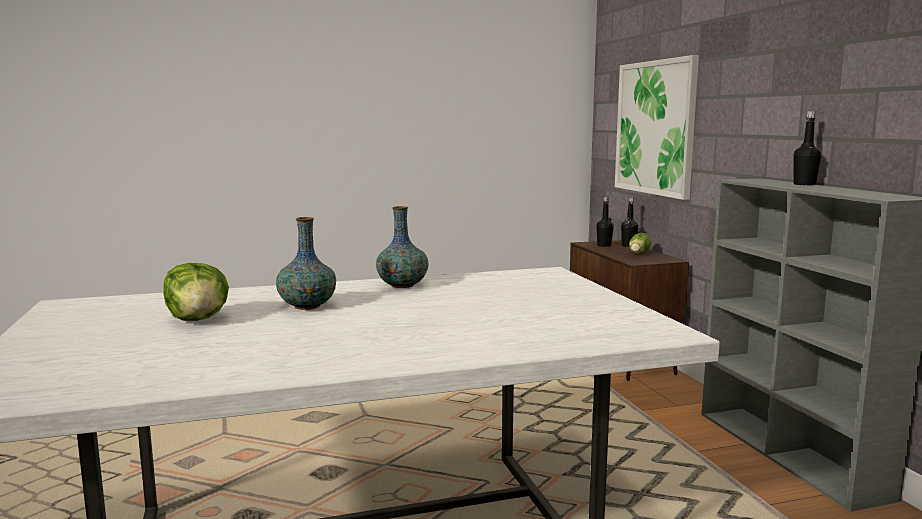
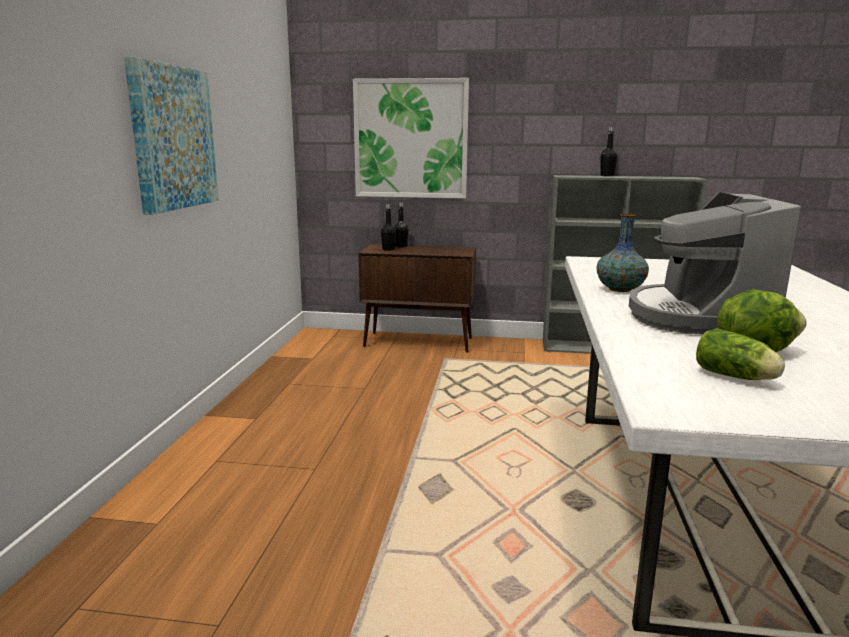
camera: 65 degrees left, 5 degrees up
vase [276,217,336,310] -> coffee machine [629,192,801,334]
lettuce [629,233,652,254] -> lettuce moved to [696,328,785,380]
none -> picture [124,56,219,215]

